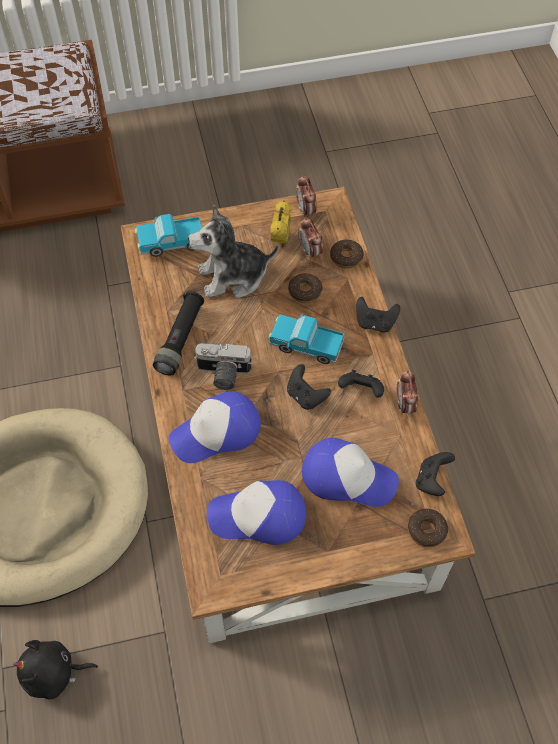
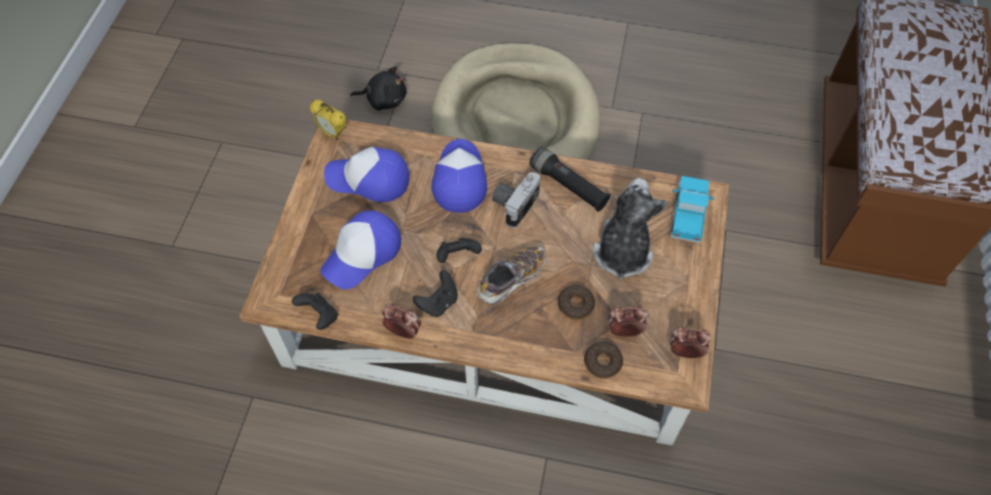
camera: 115 degrees right, 0 degrees up
black plush toy [13,640,98,699] -> black plush toy turned 75 degrees clockwise [351,66,406,111]
cap [207,480,306,545] -> cap turned 105 degrees counterclockwise [324,147,409,202]
toy truck [269,314,344,364] -> shoe [477,246,546,305]
alarm clock [270,200,292,247] -> alarm clock moved to [310,99,347,140]
black game controller [356,297,400,333] -> none
donut [408,509,448,547] -> none

